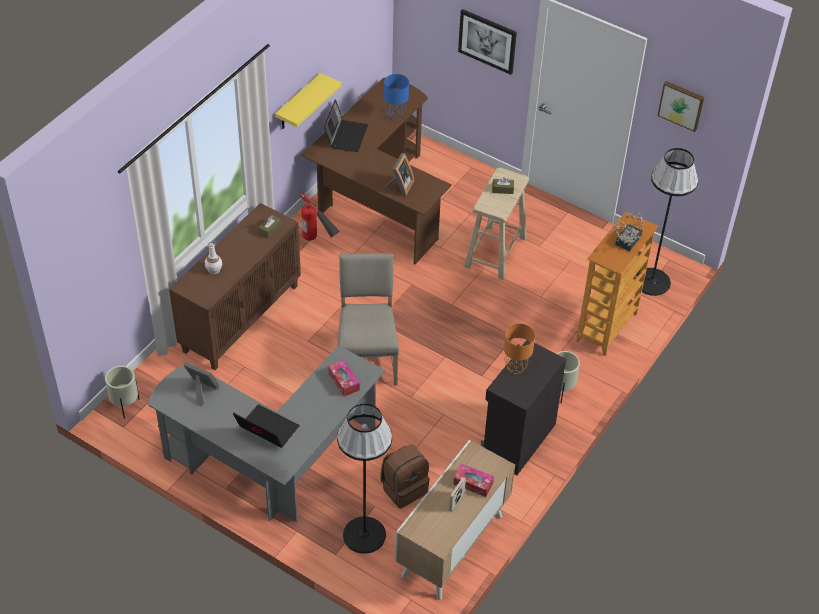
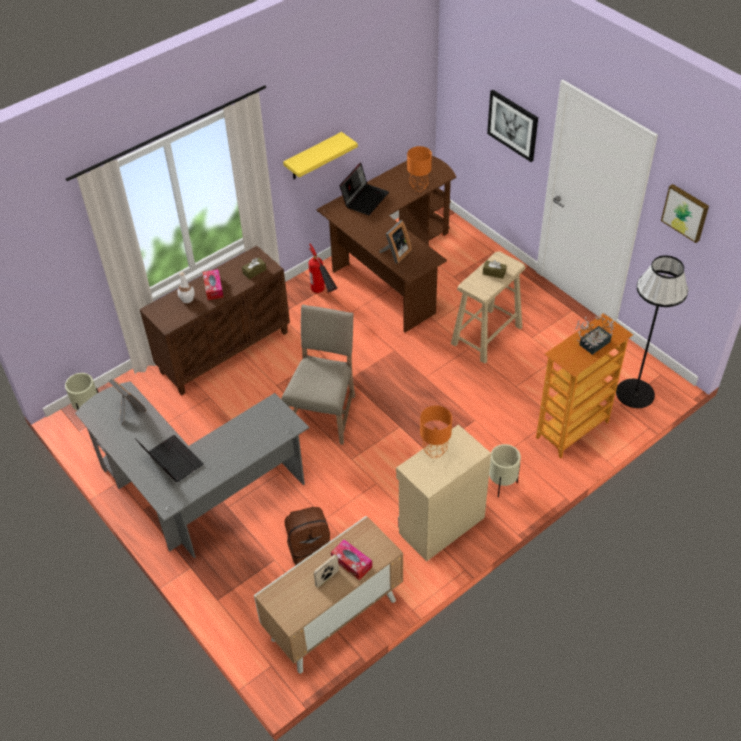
camera: 20 degrees right, 0 degrees up
tissue box [328,360,360,397] -> tissue box moved to [203,269,224,300]
black floor lamp [337,403,392,554] -> none
blue table lamp [384,74,409,120] -> orange table lamp [407,146,432,192]
black cabinet [481,340,566,475] -> beige cabinet [396,424,491,561]

